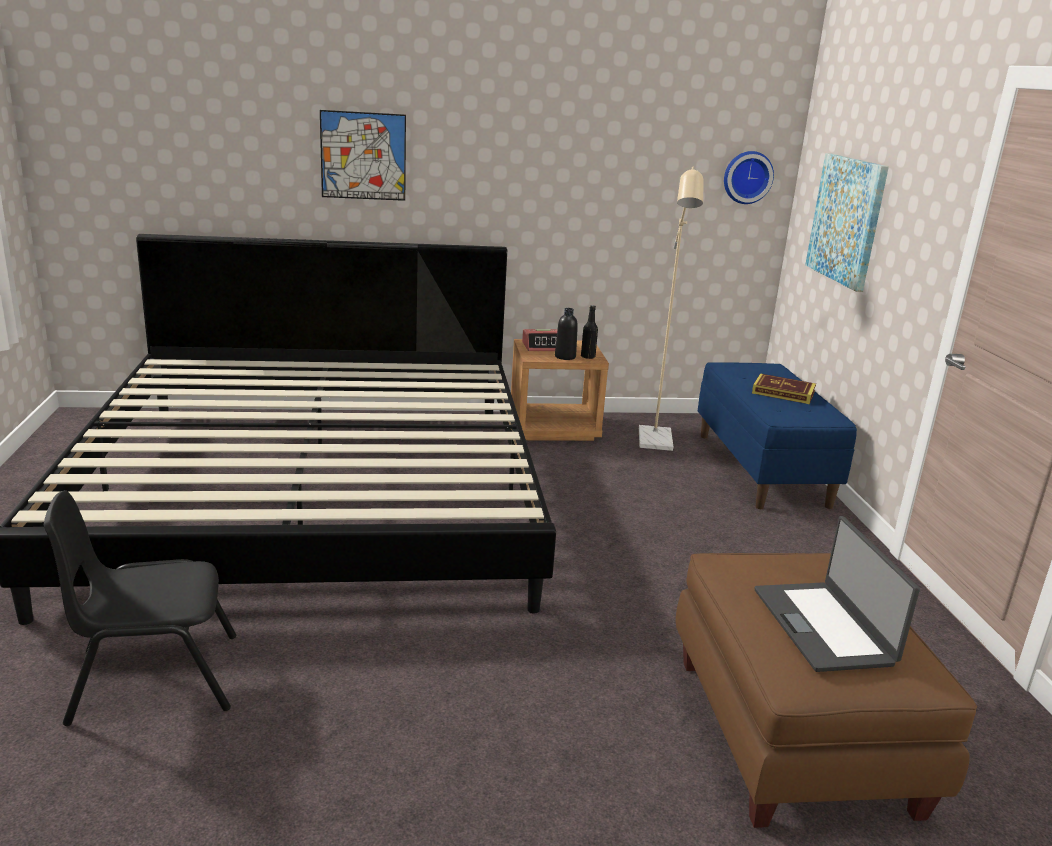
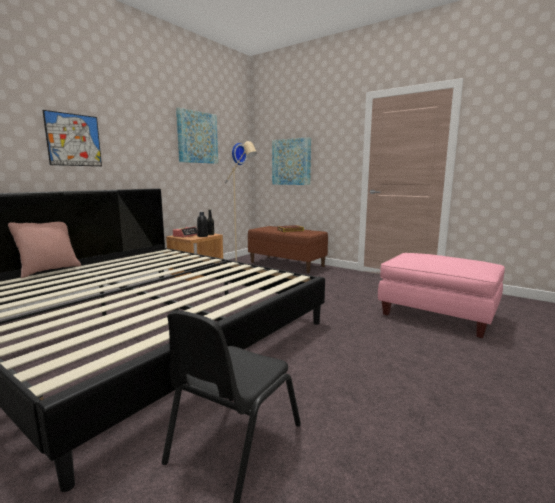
camera: 45 degrees left, 10 degrees down
brown ottoman [676,553,977,828] -> pink ottoman [378,253,505,338]
blue bench [698,362,857,509] -> brown bench [248,226,328,273]
laptop [755,516,920,672] -> none
none -> pink pillow [8,222,81,278]
none -> picture [176,107,218,164]

